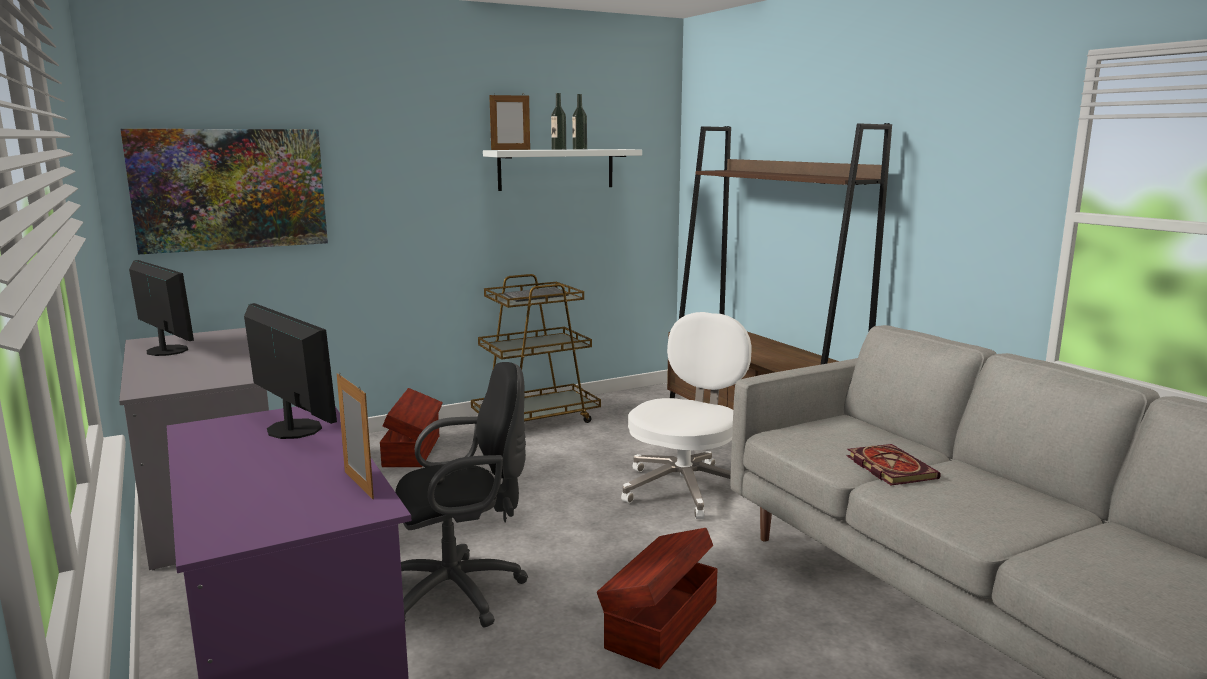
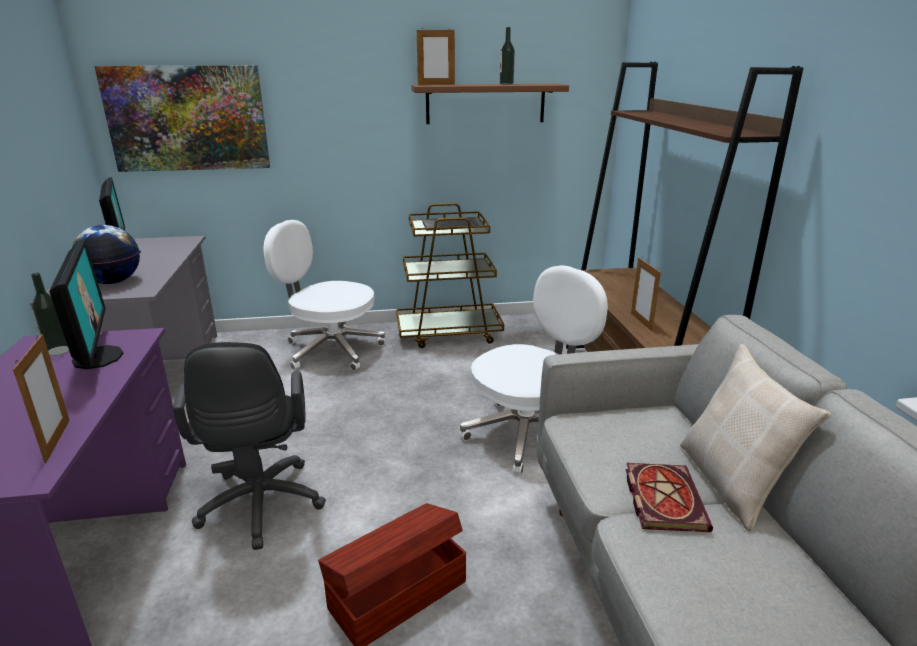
camera: 20 degrees right, 10 degrees up
brown storage box [380,388,443,467] -> white office chair [263,220,385,371]
black office chair [395,362,528,628] -> black office chair turned 75 degrees clockwise [173,342,326,550]
white shelf [483,149,642,191] -> brown shelf [411,84,569,124]
bottle [551,93,566,150] -> bottle moved to [31,273,69,356]
none -> globe [72,225,140,284]
none -> picture frame [631,258,661,331]
none -> beige pillow [680,344,831,531]

